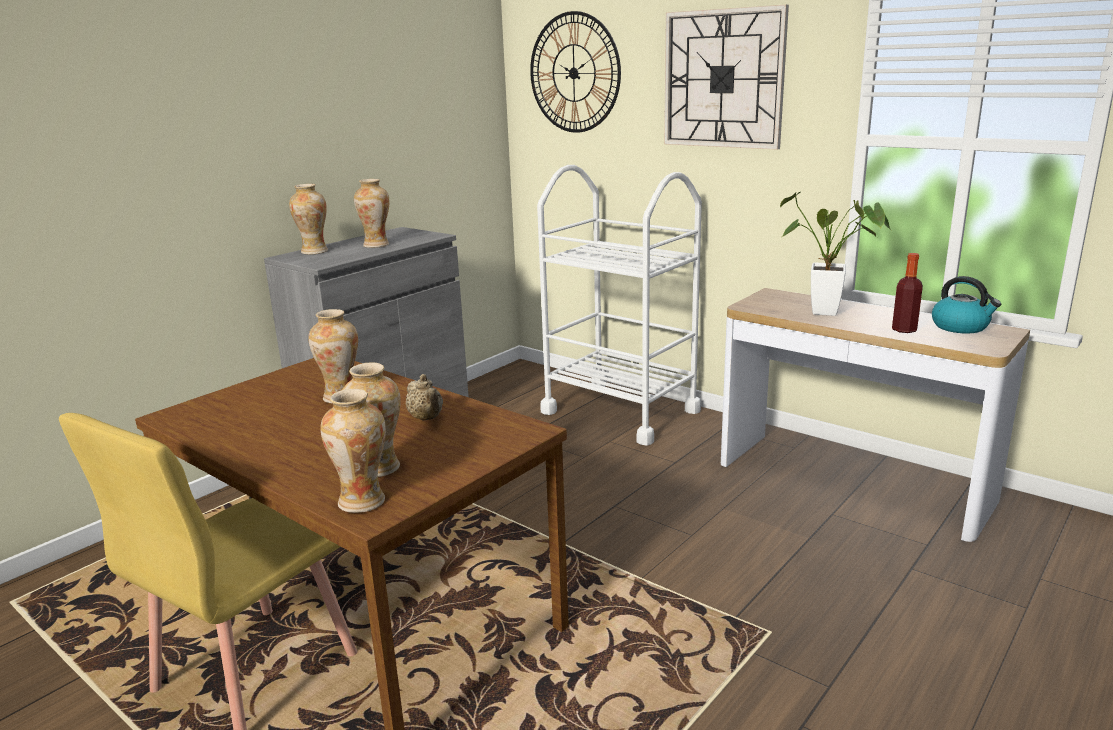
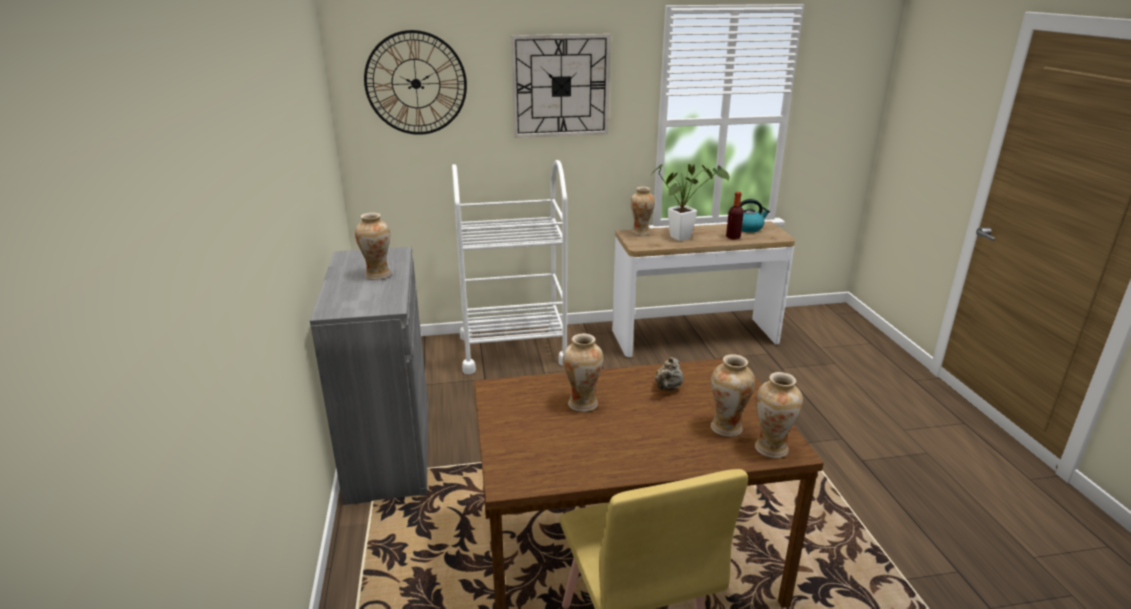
camera: 50 degrees left, 5 degrees up
vase [289,184,328,254] -> vase moved to [630,187,655,236]
beige teapot [406,374,443,421] -> beige teapot turned 105 degrees clockwise [655,357,683,391]

